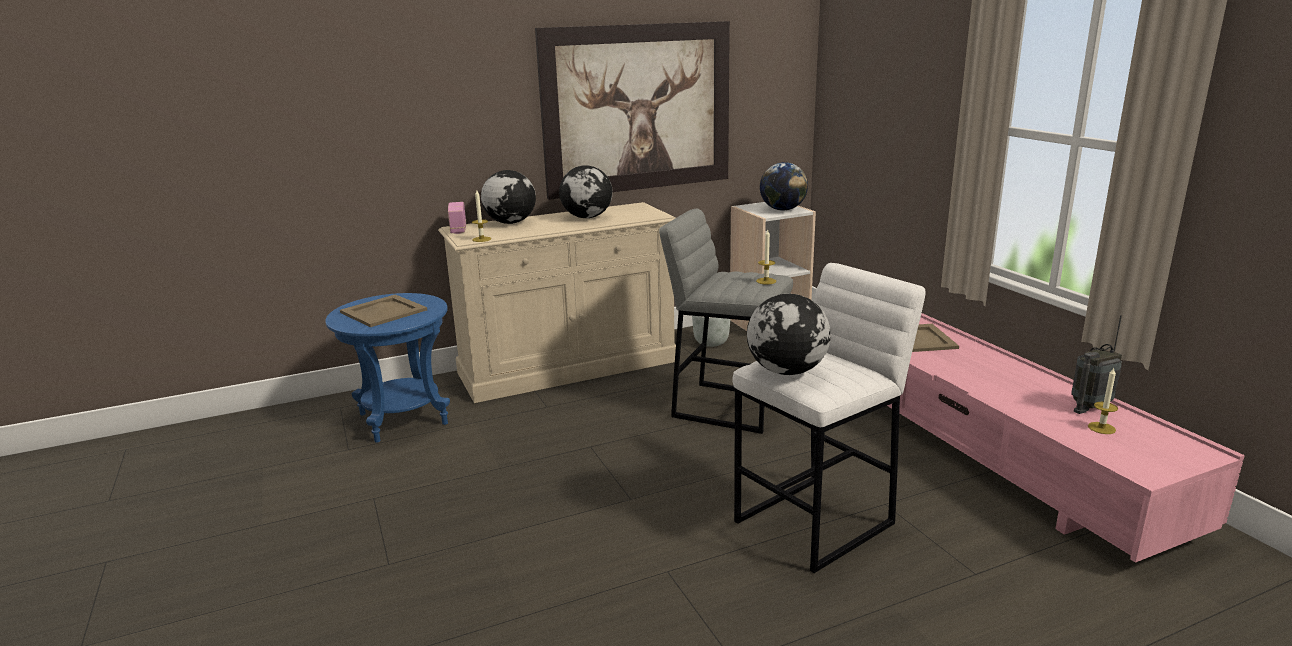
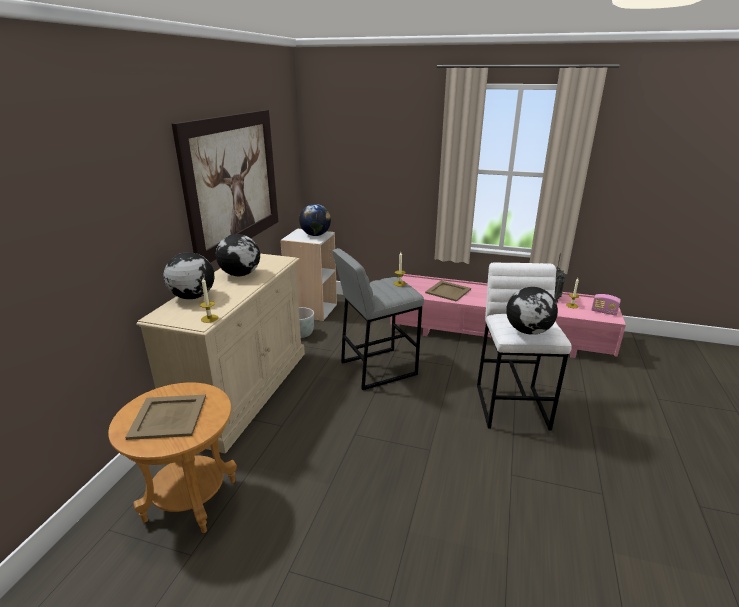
camera: 50 degrees left, 5 degrees up
blue side table [325,293,450,443] -> brown side table [108,382,237,533]
radio [448,202,466,234] -> radio moved to [591,294,621,316]

